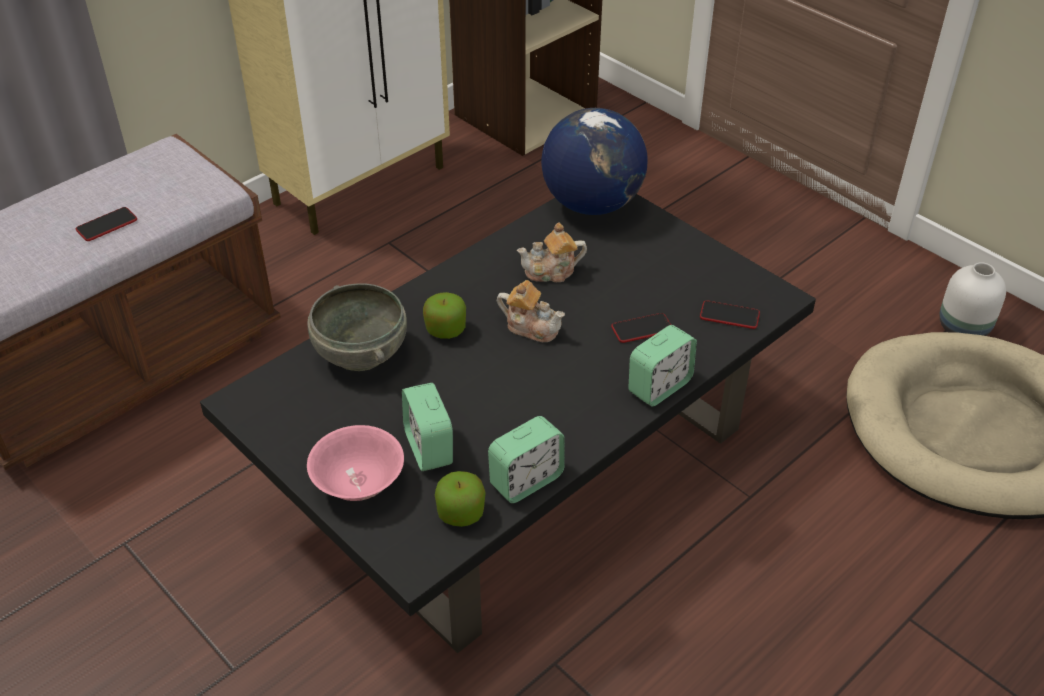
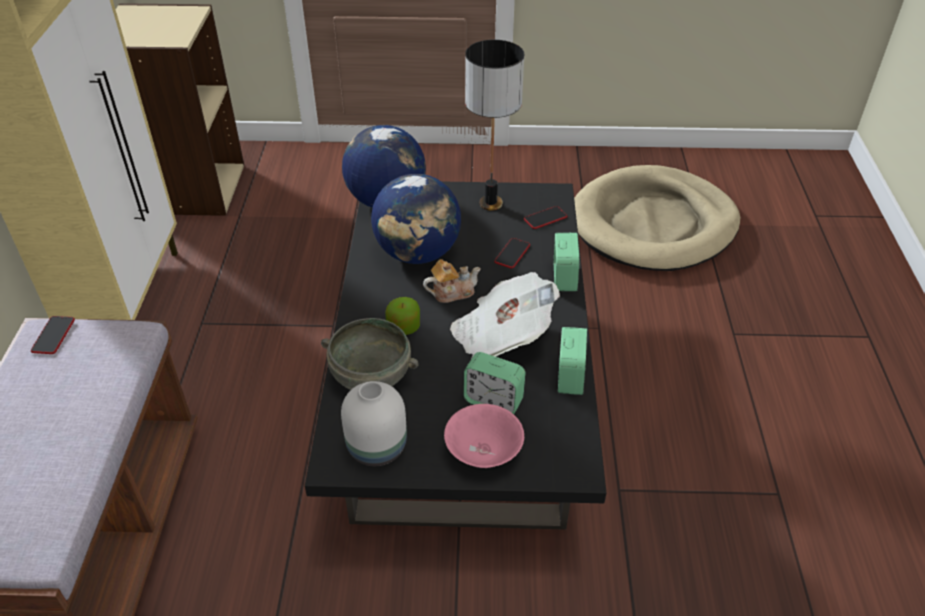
camera: 45 degrees left, 0 degrees up
phone [76,207,137,241] -> phone moved to [31,316,75,354]
apple [435,471,486,527] -> none
teapot [517,222,587,282] -> globe [371,174,461,264]
white vase [939,262,1006,336] -> white vase moved to [341,381,407,466]
none -> newspaper [450,272,560,359]
none -> table lamp [465,40,524,211]

